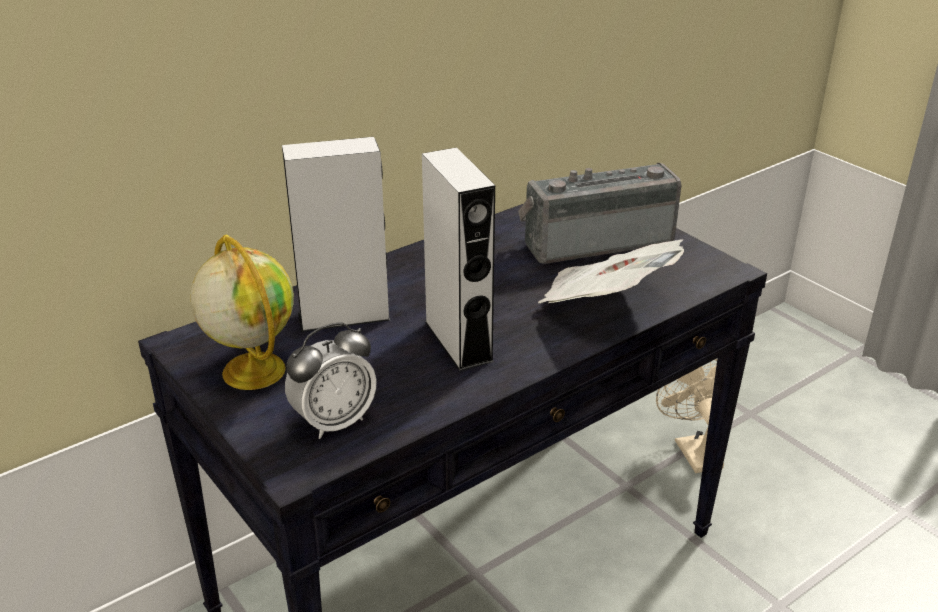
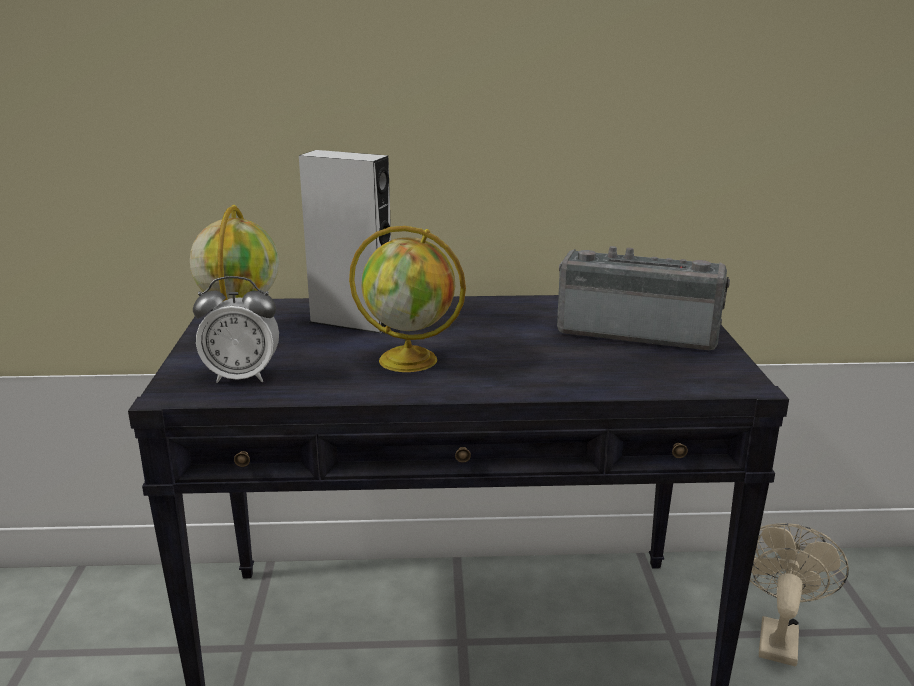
camera: 35 degrees right, 10 degrees down
grey speaker [422,147,495,371] -> globe [349,226,466,372]
newspaper [538,240,684,303] -> none

